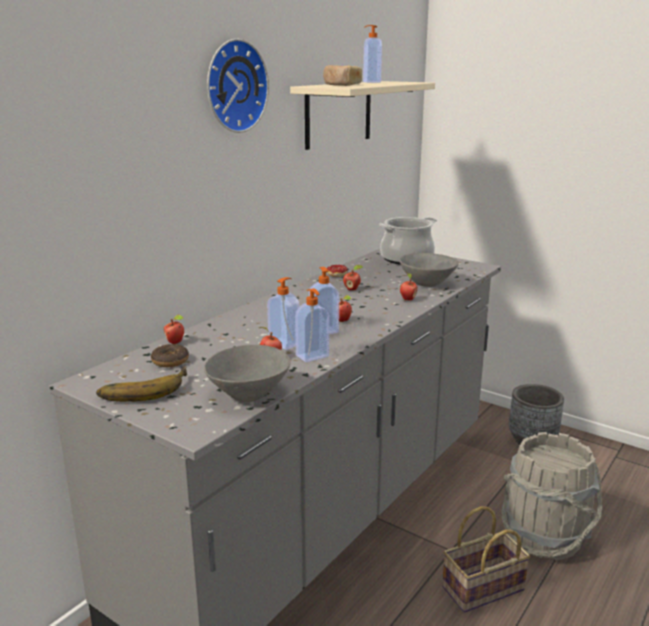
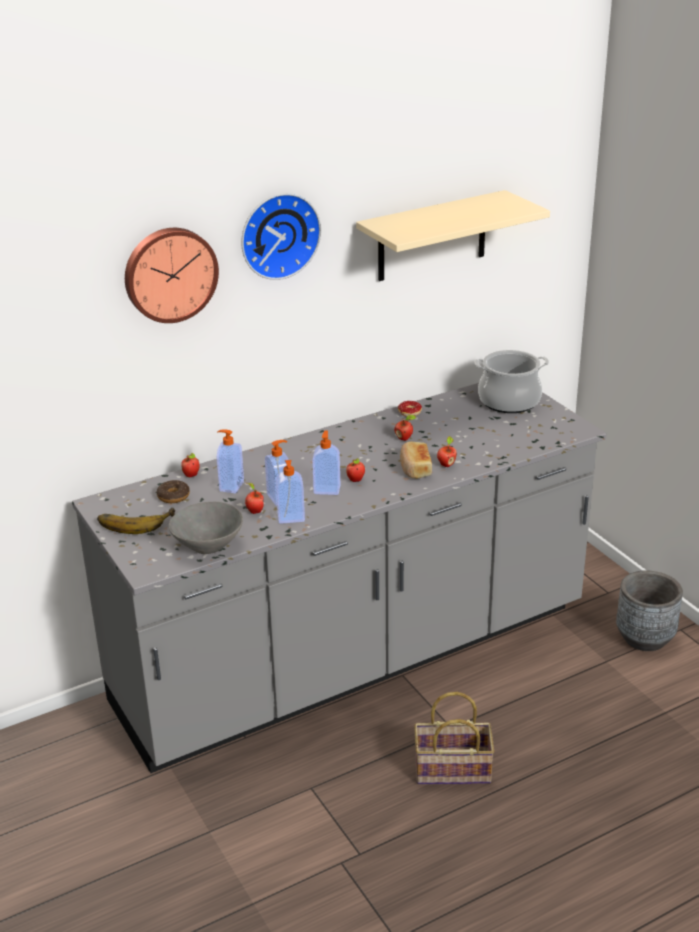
camera: 25 degrees right, 10 degrees up
bread [323,65,362,86] -> bread moved to [400,441,432,479]
soap dispenser [363,25,382,83] -> soap dispenser moved to [217,429,244,493]
grey bowl [399,253,459,287] -> none
grey bucket [501,432,602,561] -> none
none -> wall clock [125,228,219,323]

